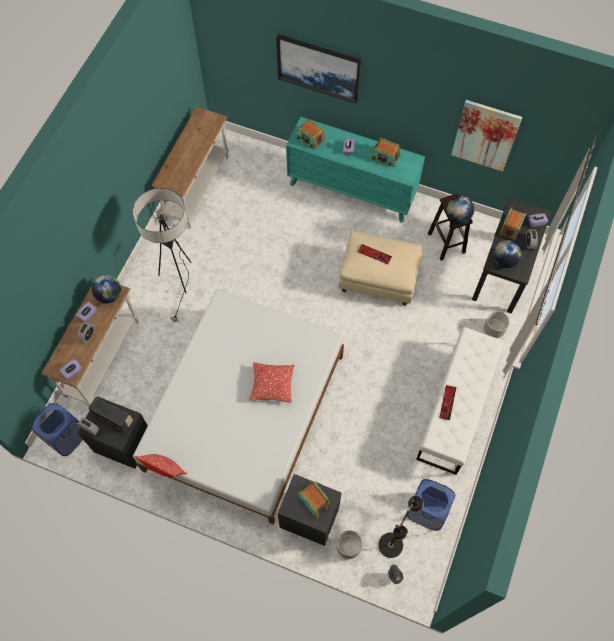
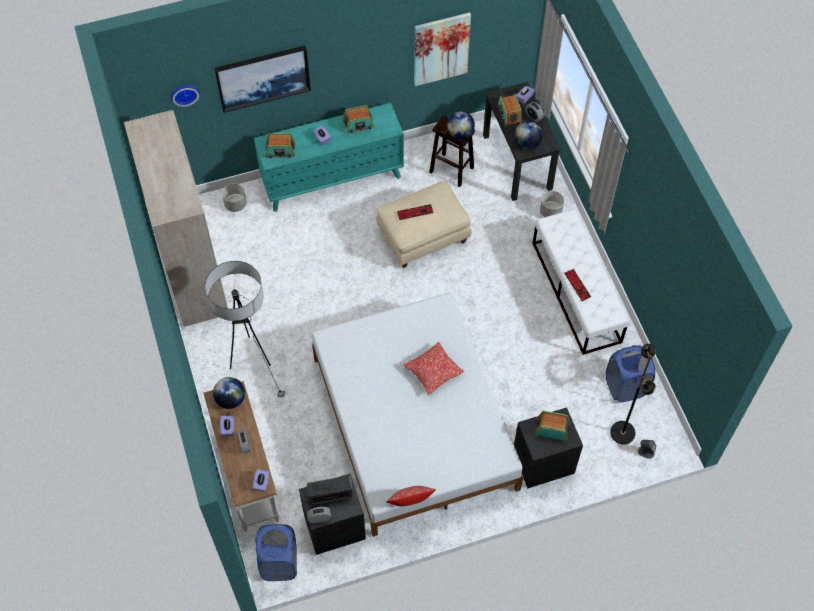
camera: 40 degrees left, 5 degrees down
white console table [152,107,229,229] -> beige wardrobe [124,110,228,327]
grey planter [336,530,362,559] -> grey planter moved to [222,183,246,212]
none -> wall clock [171,85,200,107]

